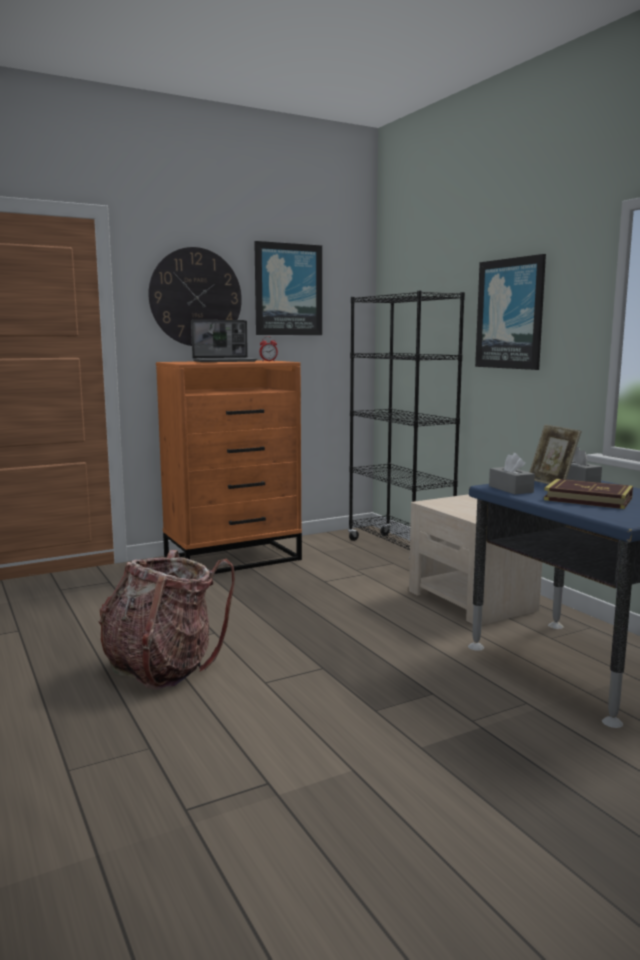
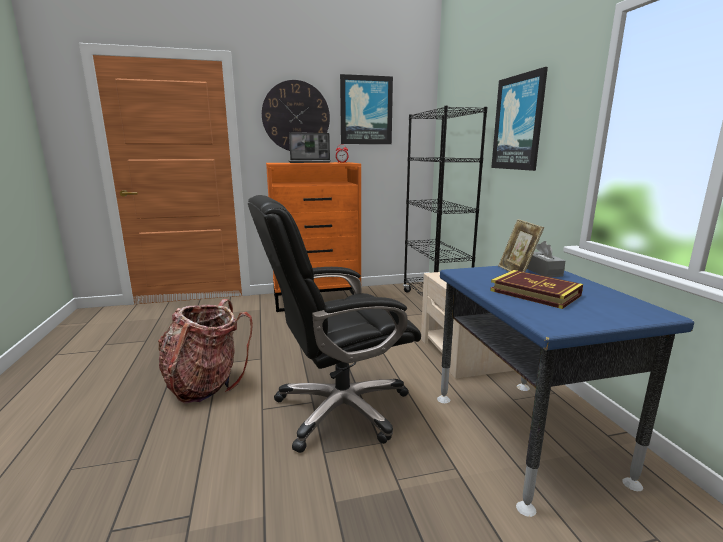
camera: 15 degrees right, 5 degrees up
grey tissue box [489,453,535,494] -> none
none -> black office chair [248,195,421,453]

